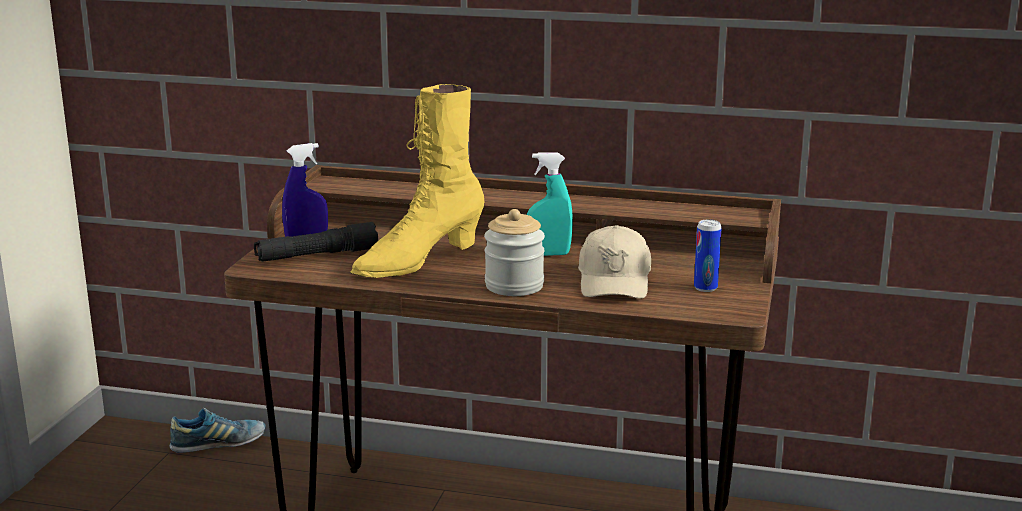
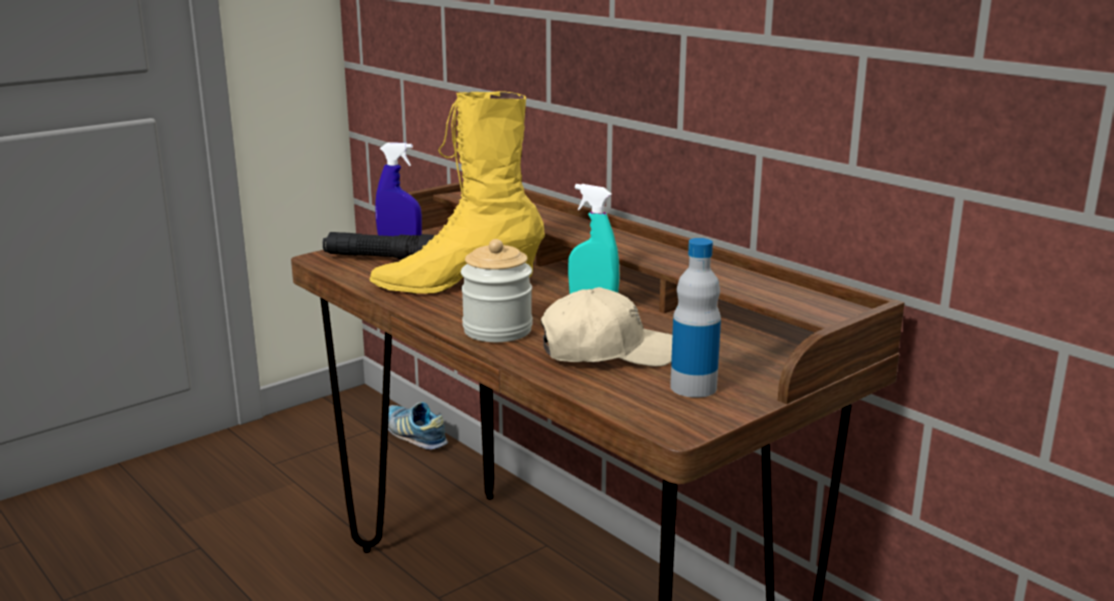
camera: 35 degrees right, 0 degrees up
shoe [169,408,265,453] -> shoe turned 150 degrees counterclockwise [388,402,448,450]
beige cap [578,225,651,299] -> beige cap turned 135 degrees counterclockwise [541,287,672,367]
can [694,220,721,292] -> bottle [670,238,721,398]

